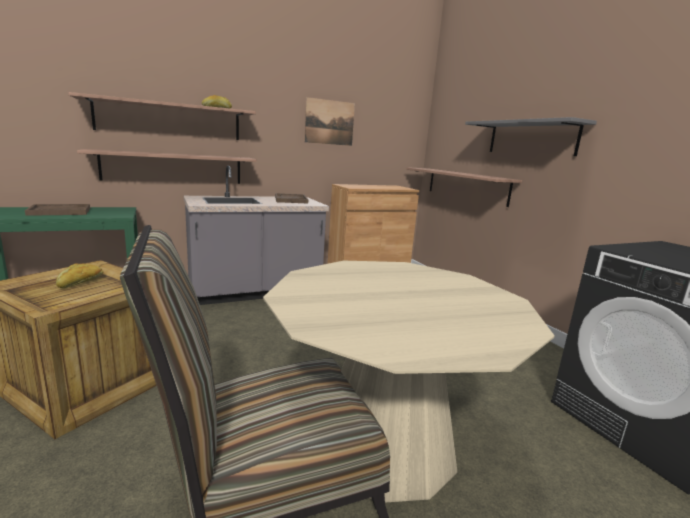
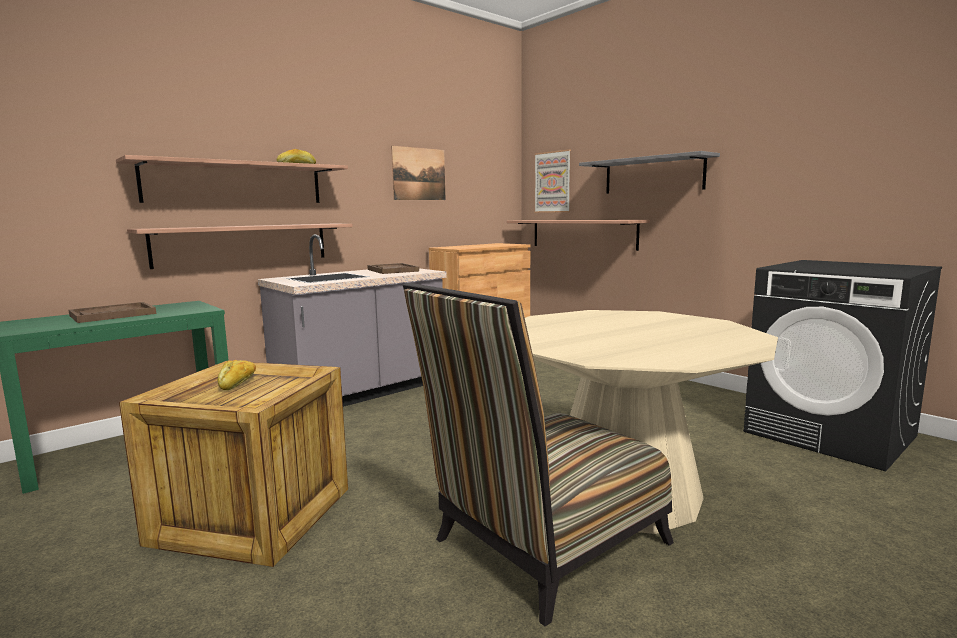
camera: 15 degrees left, 5 degrees down
none -> picture [534,149,571,213]

